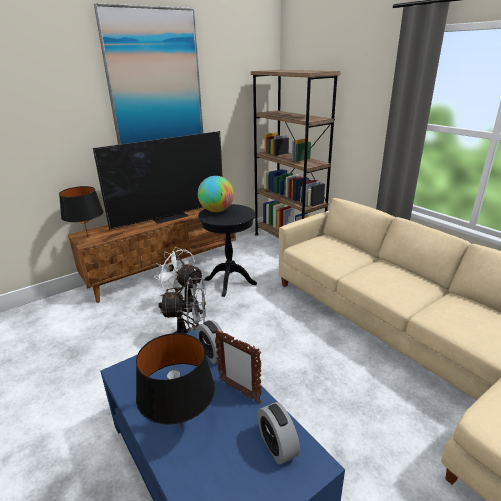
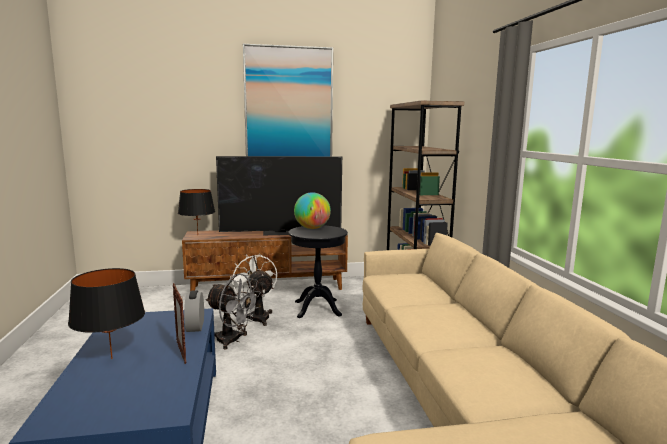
camera: 25 degrees right, 15 degrees down
alarm clock [257,402,300,464] -> none

